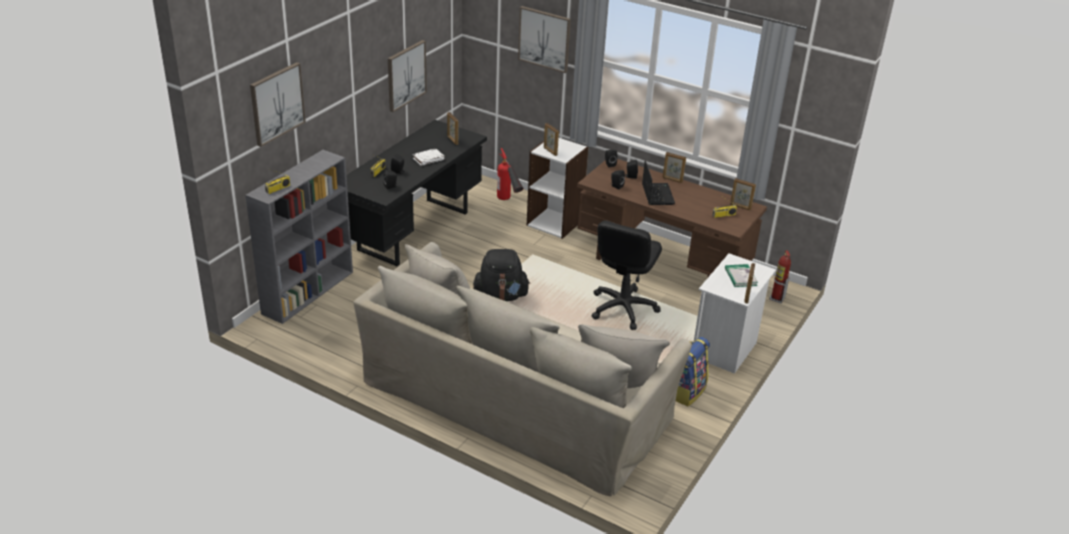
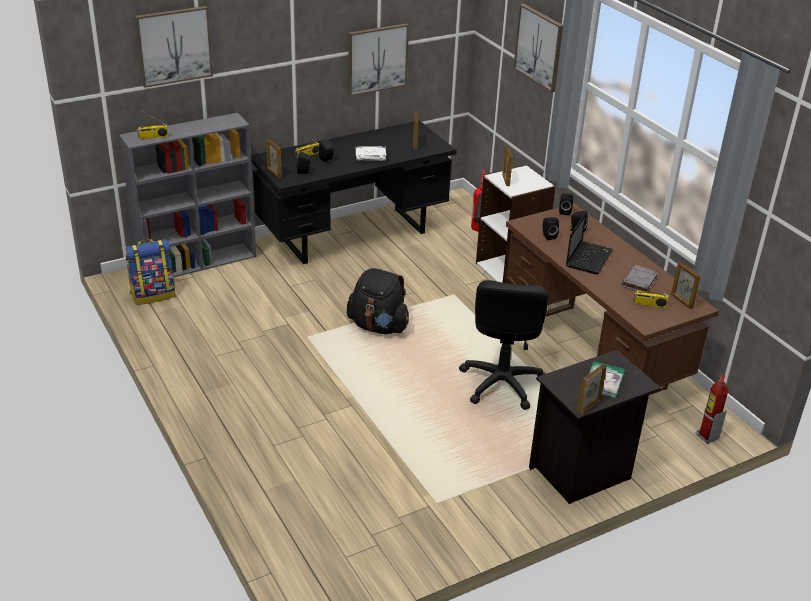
camera: 30 degrees right, 0 degrees up
beige sofa [353,242,692,496] -> none
black office chair [592,221,662,330] -> black office chair turned 45 degrees counterclockwise [459,280,548,410]
picture frame [663,152,686,183] -> picture frame moved to [266,138,282,178]
backpack [676,337,710,406] -> backpack moved to [126,239,175,305]
white nightstand [694,253,776,374] -> black nightstand [529,350,661,504]
none -> grey book [622,265,658,292]

